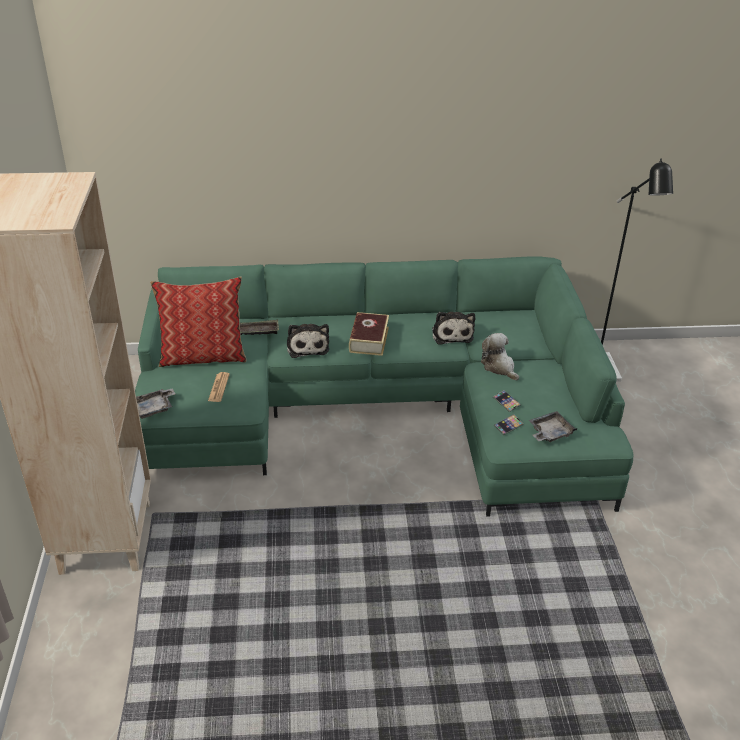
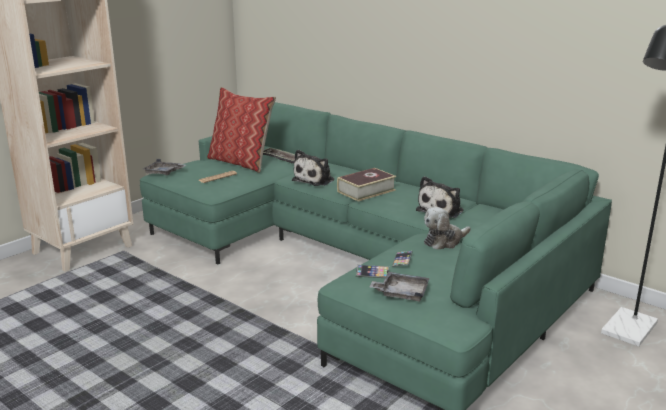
camera: 45 degrees right, 15 degrees down
plush toy [481,333,519,380] -> plush toy turned 135 degrees counterclockwise [424,207,470,249]

